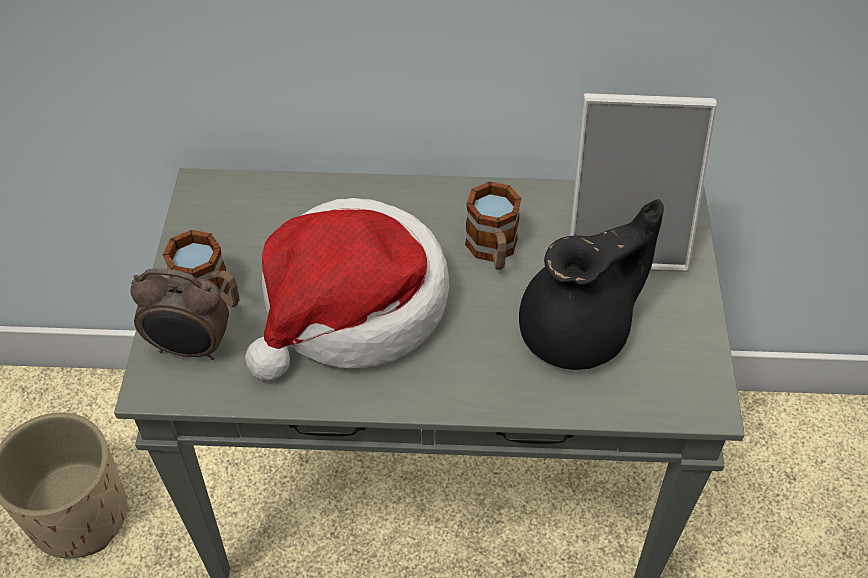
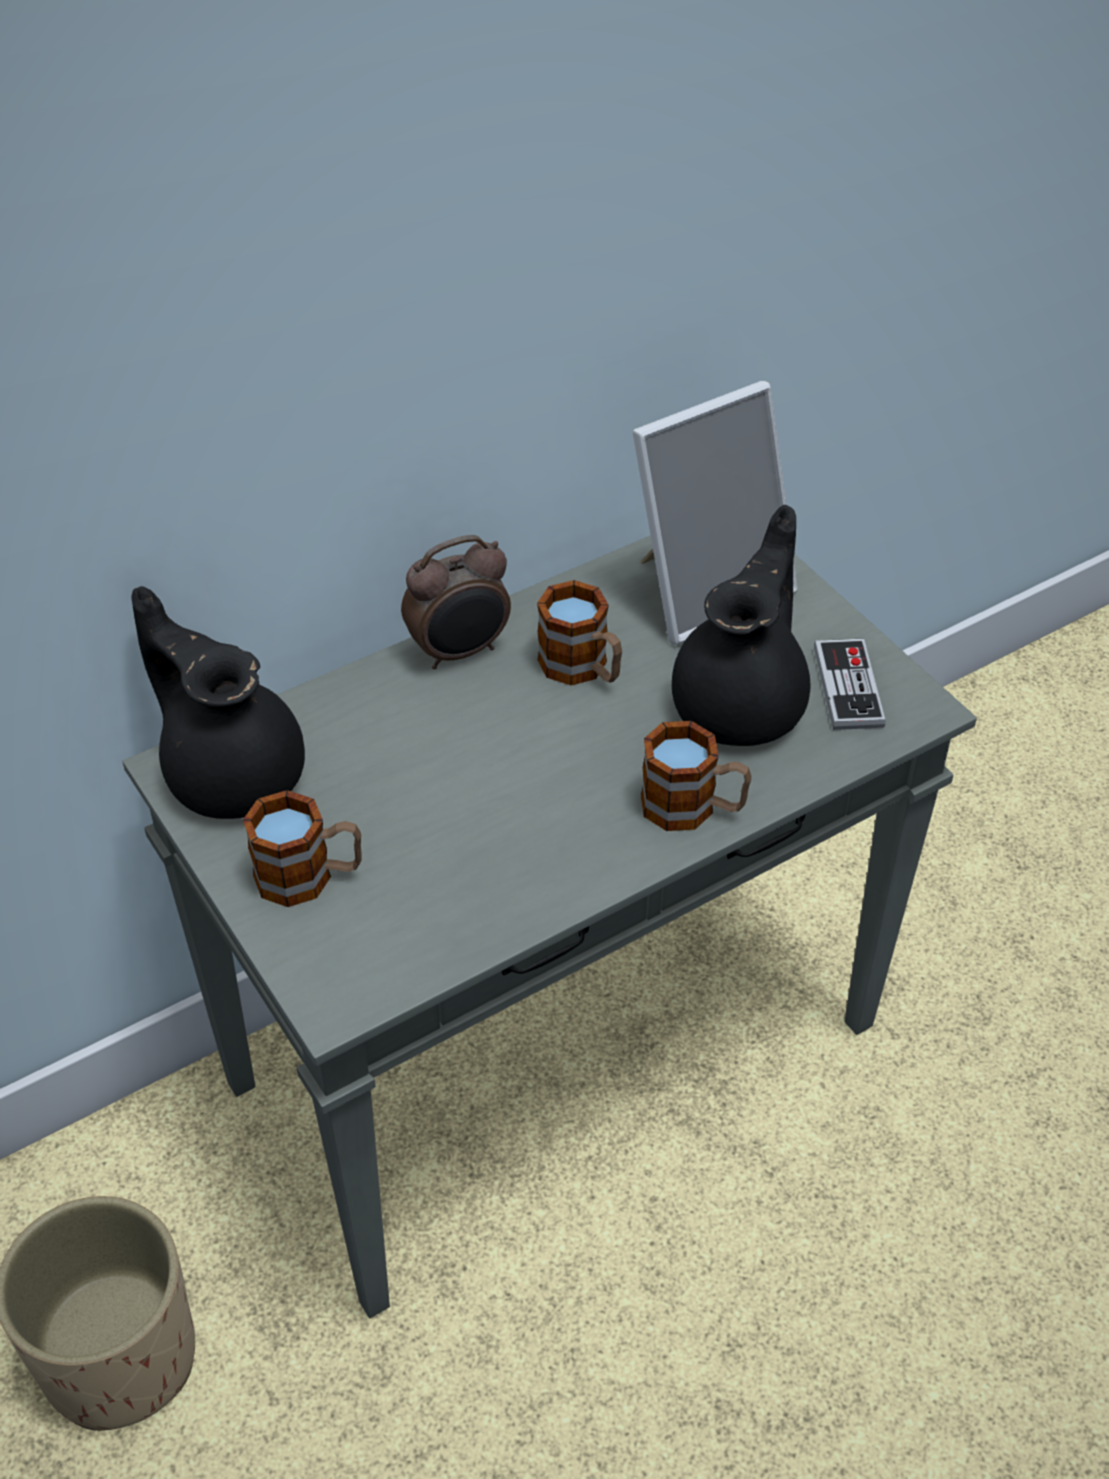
camera: 35 degrees left, 5 degrees down
alarm clock [130,268,229,360] -> alarm clock moved to [401,535,511,669]
hat [245,198,449,381] -> none
none -> black teapot [131,586,305,819]
none -> mug [641,721,751,831]
none -> game controller [814,639,886,730]

